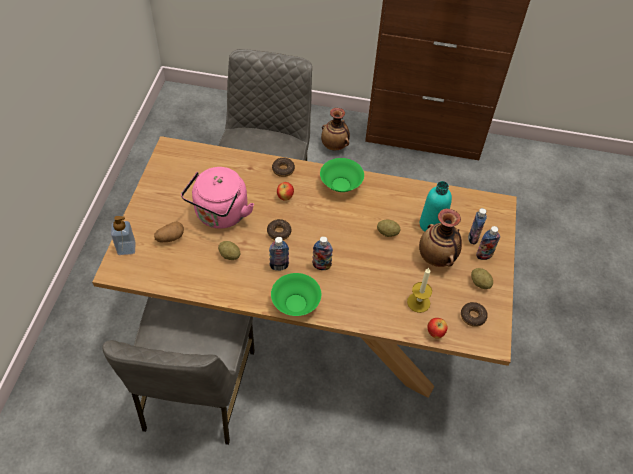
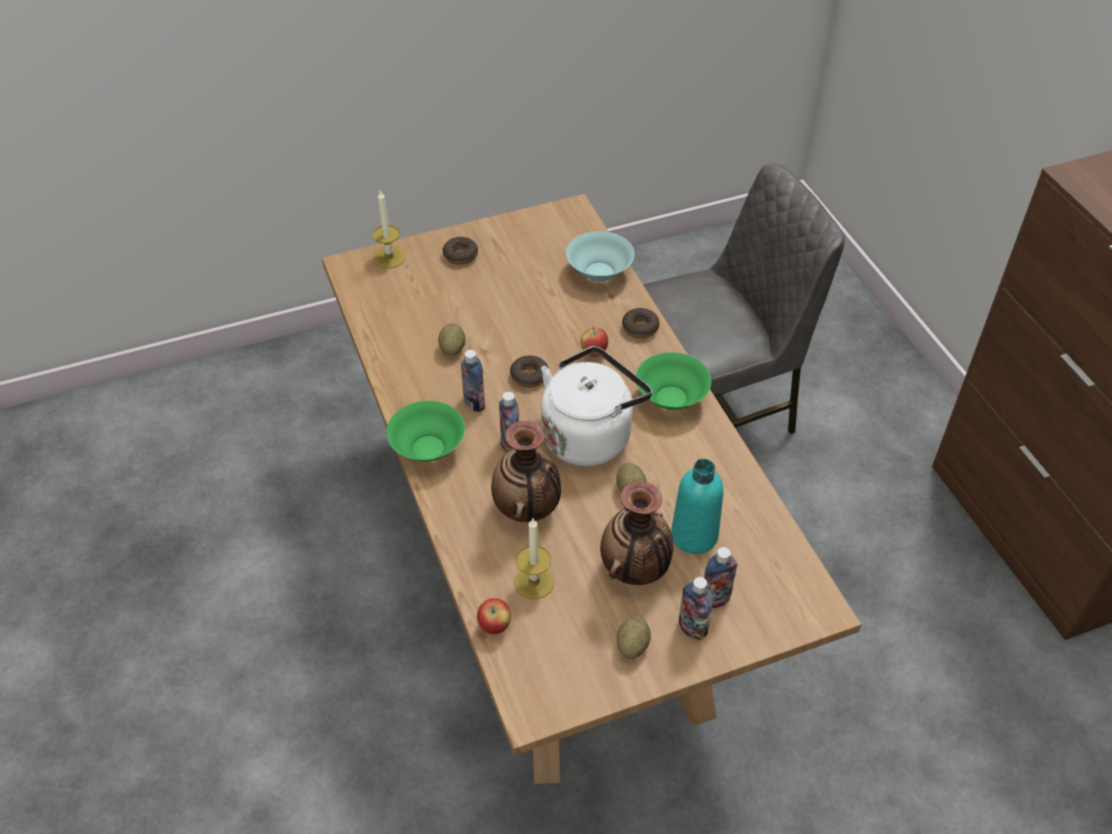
camera: 60 degrees right, 5 degrees down
grey chair [103,297,255,445] -> none
soap dispenser [111,216,136,255] -> candle [373,191,405,268]
potato [154,222,184,242] -> none
pink kettle [181,167,254,229] -> none
vase [321,108,350,150] -> vase moved to [491,421,561,522]
donut [461,302,488,327] -> donut moved to [443,236,478,265]
none -> white kettle [541,346,652,466]
none -> turquoise bowl [566,231,634,282]

